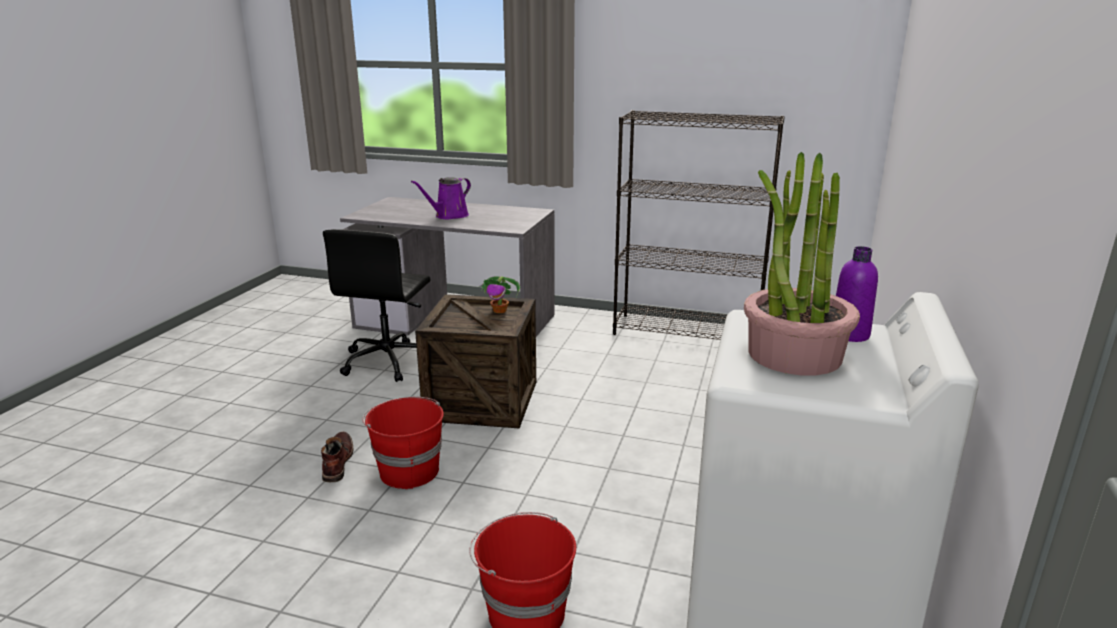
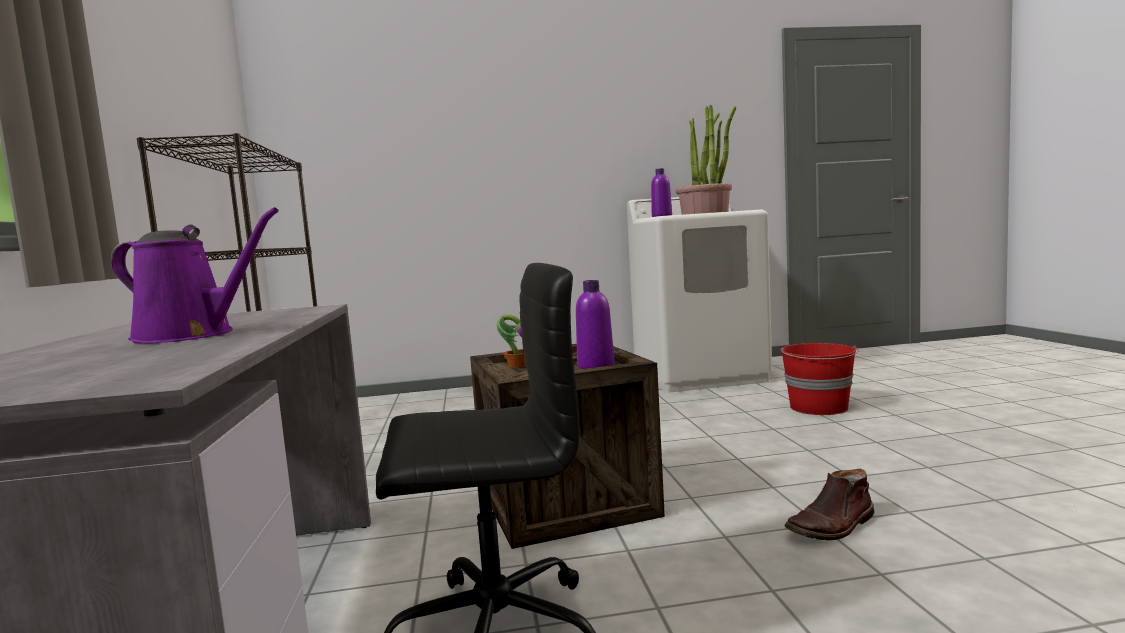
camera: 115 degrees left, 15 degrees down
red bucket [362,397,444,489] -> none
none -> purple bottle [576,280,615,369]

